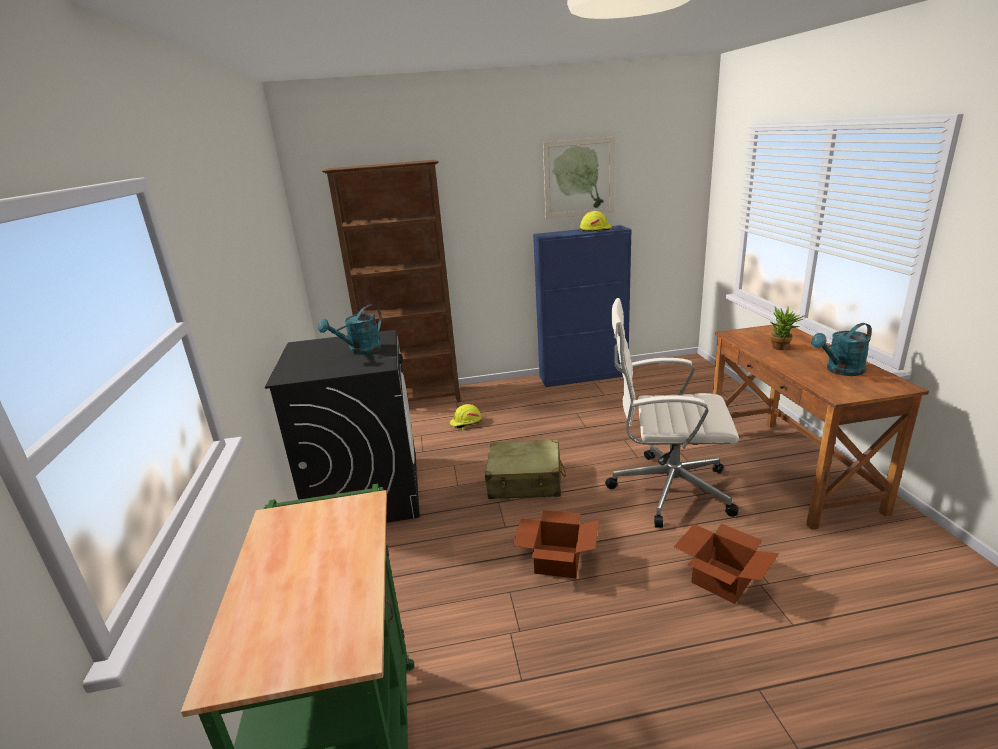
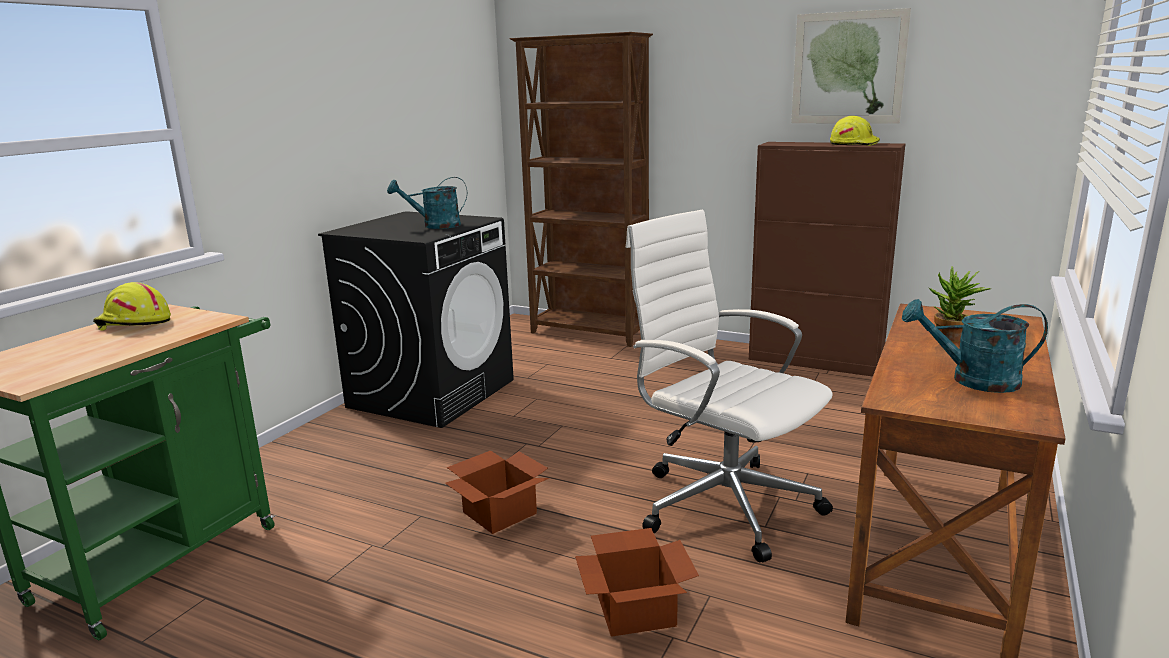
camera: 35 degrees right, 5 degrees down
yellow hard hat [449,404,482,430] -> yellow hard hat moved to [93,282,171,331]
beige suitcase [485,439,566,499] -> none
blue cabinet [533,225,632,387] -> brown cabinet [749,142,905,377]

